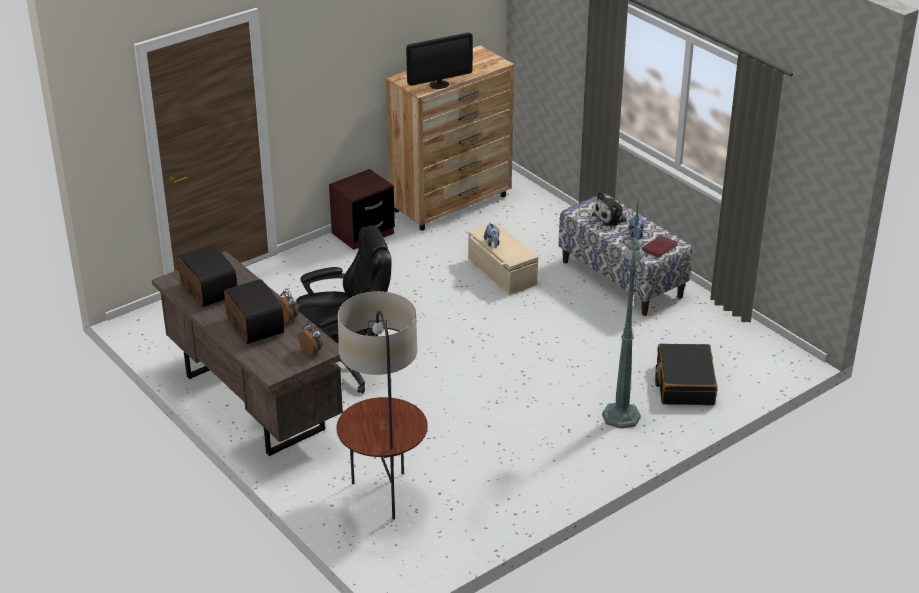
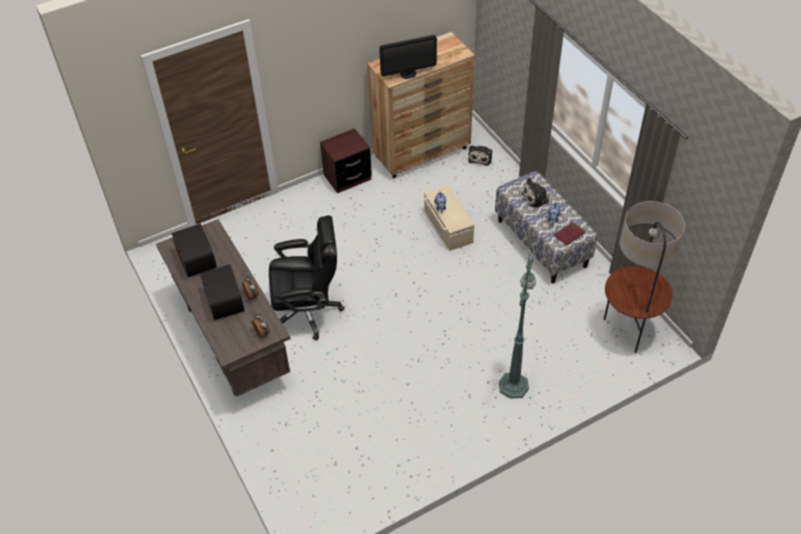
camera: 10 degrees right, 15 degrees up
floor lamp [336,291,428,519] -> floor lamp moved to [604,201,685,353]
black suitcase [655,344,717,405] -> none
none -> plush toy [468,145,492,166]

